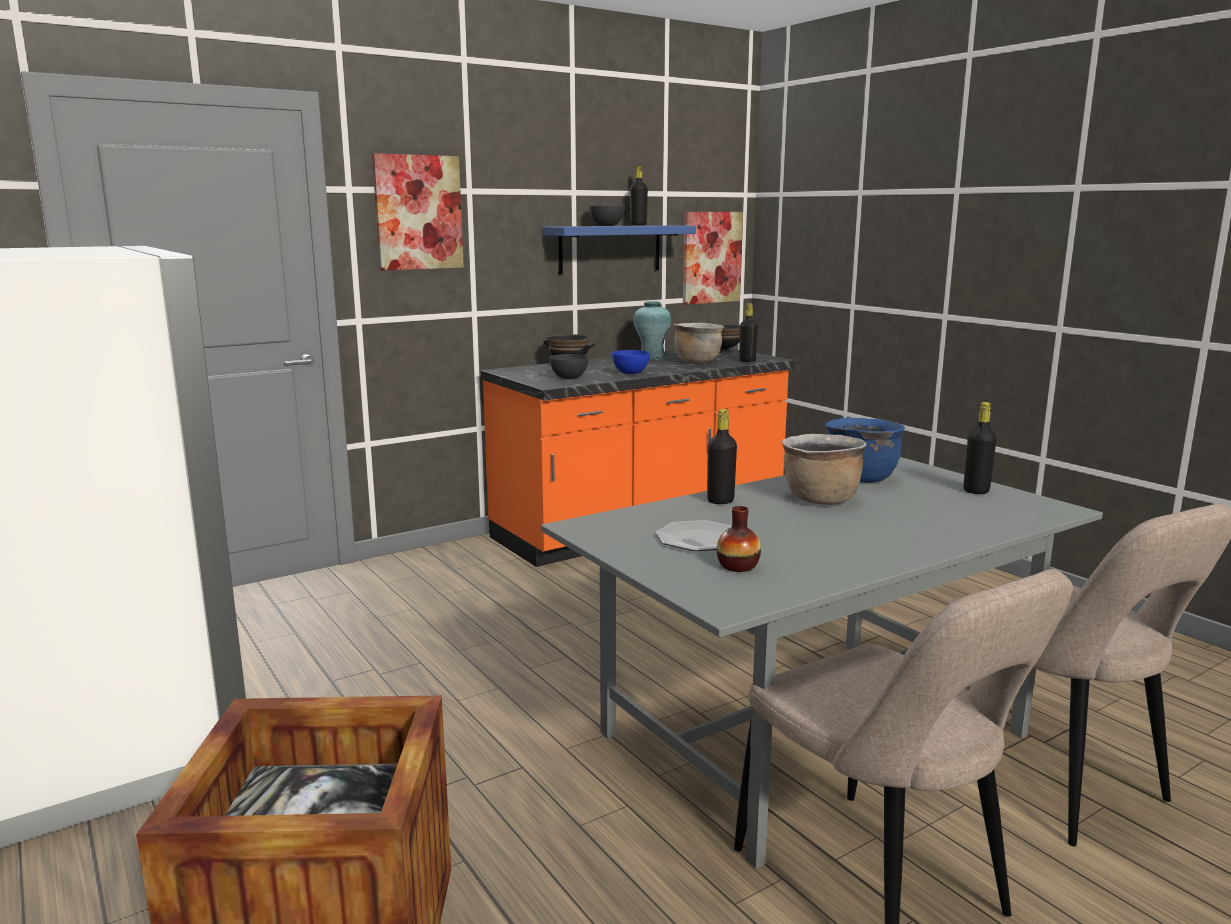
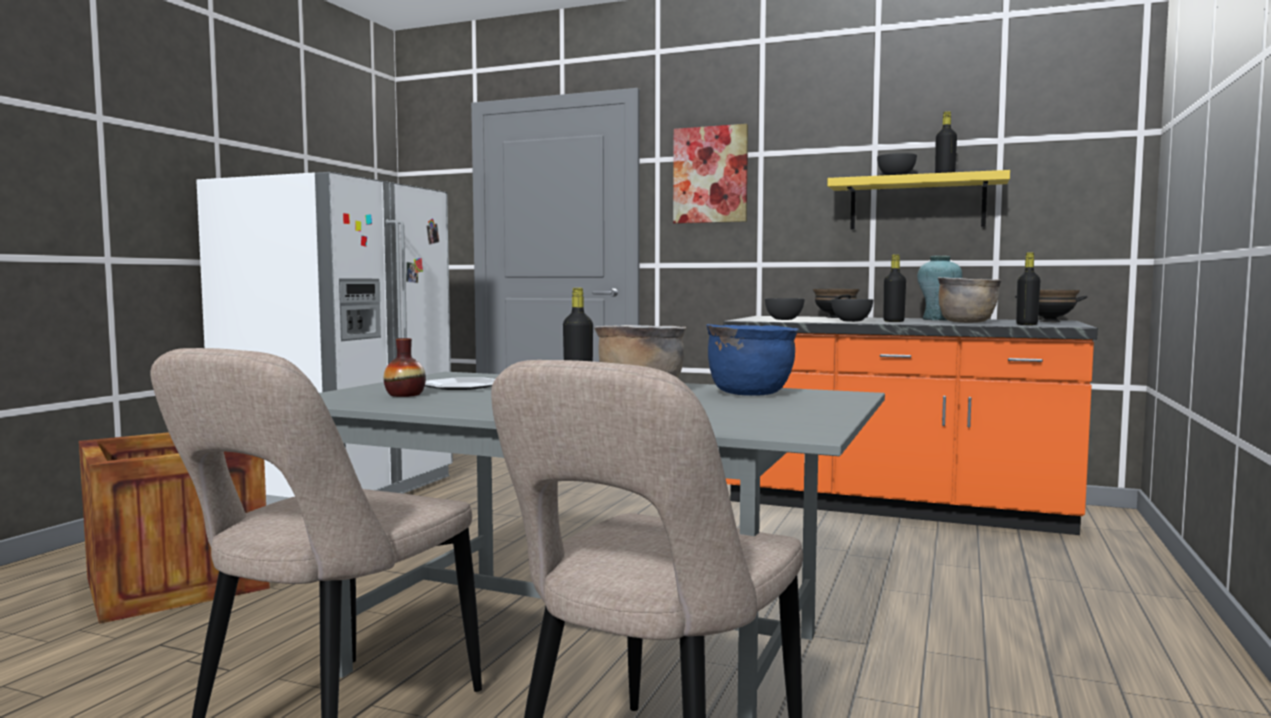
camera: 55 degrees right, 10 degrees down
blue shelf [543,225,696,275] -> yellow shelf [827,170,1010,230]
blue bowl [612,350,650,374] -> grey bowl [831,299,873,322]
picture [683,212,743,305] -> none
black bottle [964,402,997,494] -> black bottle moved to [883,254,906,322]

